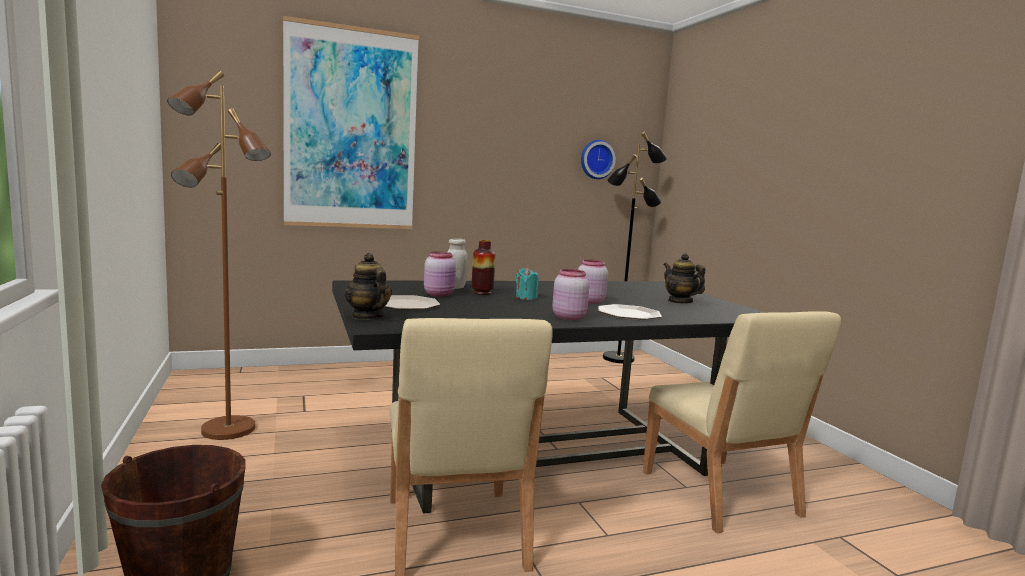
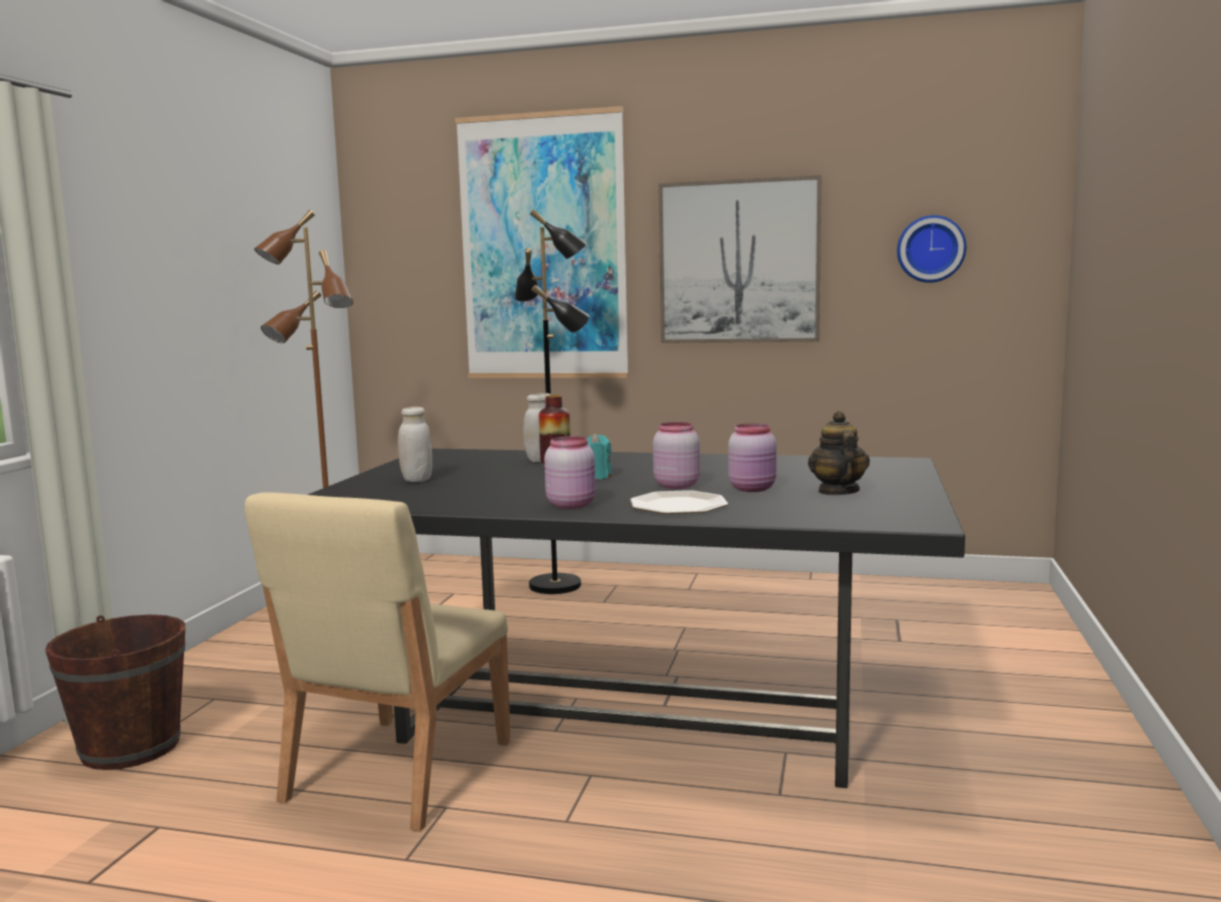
camera: 35 degrees right, 0 degrees up
teapot [344,253,392,320] -> none
plate [385,295,440,309] -> white jar [398,407,432,482]
pink jar [424,252,456,296] -> pink jar moved to [728,423,777,492]
black floor lamp [603,132,667,363] -> black floor lamp moved to [515,209,589,594]
beige chair [643,311,841,533] -> none
none -> picture [658,175,821,343]

